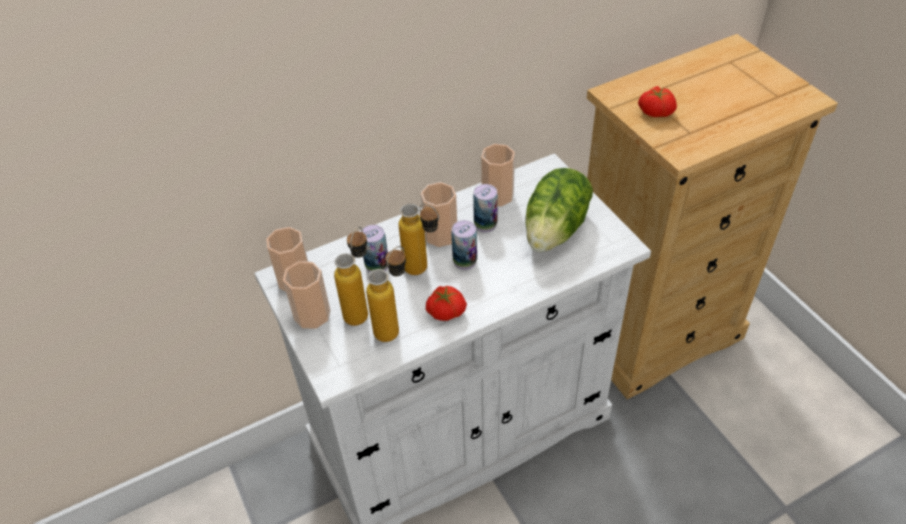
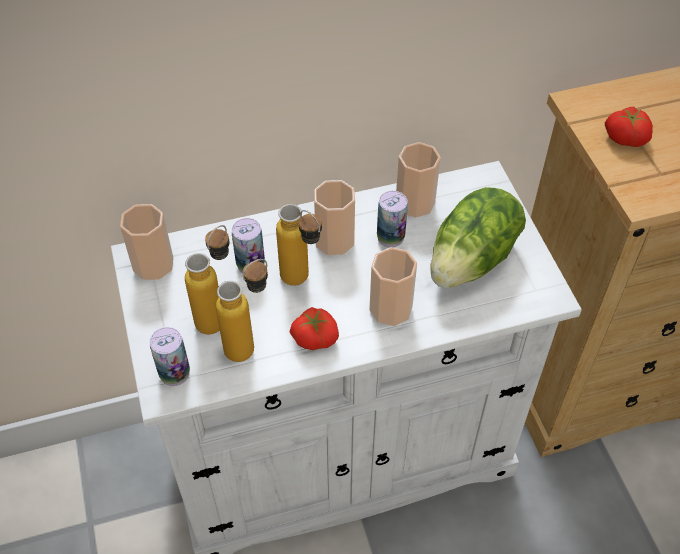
camera: 10 degrees right, 5 degrees up
cup [283,261,330,329] -> cup moved to [369,247,417,326]
can [451,220,477,270] -> can moved to [150,327,190,386]

